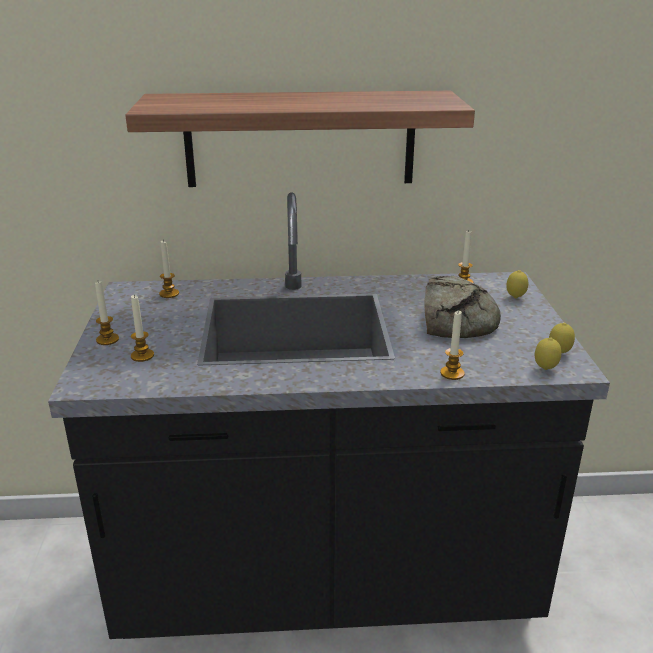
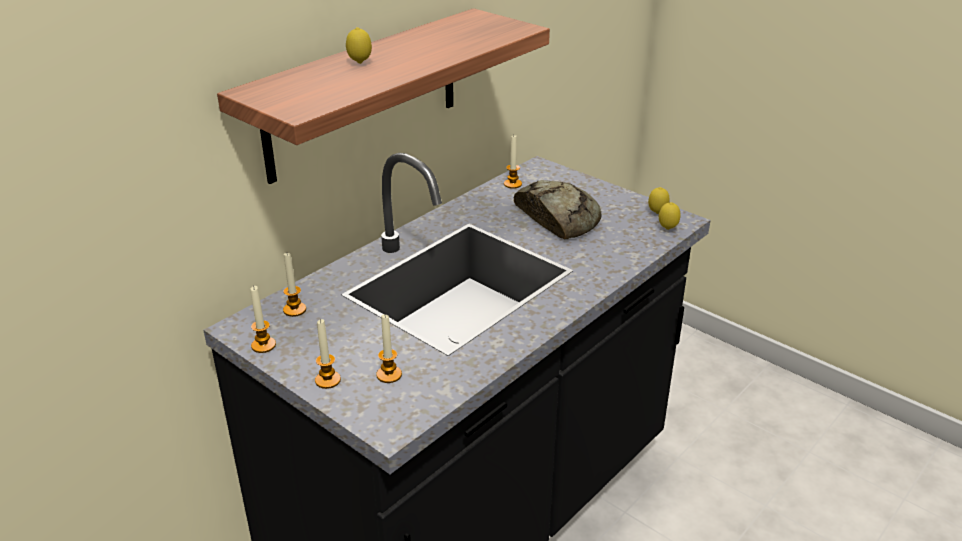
camera: 45 degrees left, 5 degrees up
candle [440,310,465,380] -> candle moved to [251,286,276,353]
lemon [506,270,528,298] -> lemon moved to [346,27,372,64]

